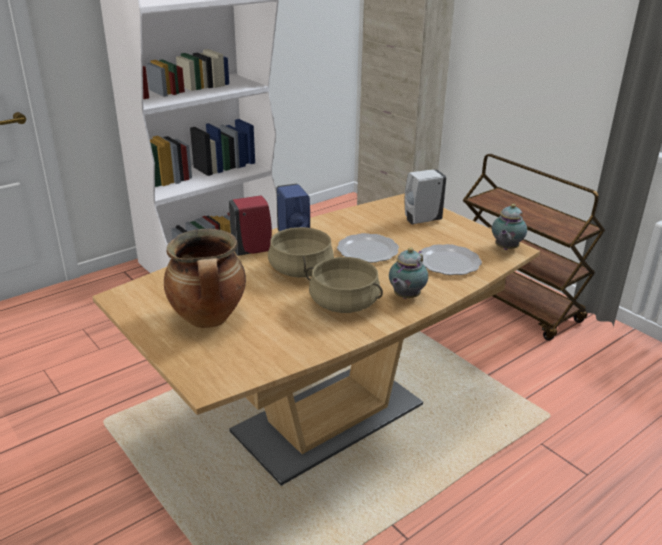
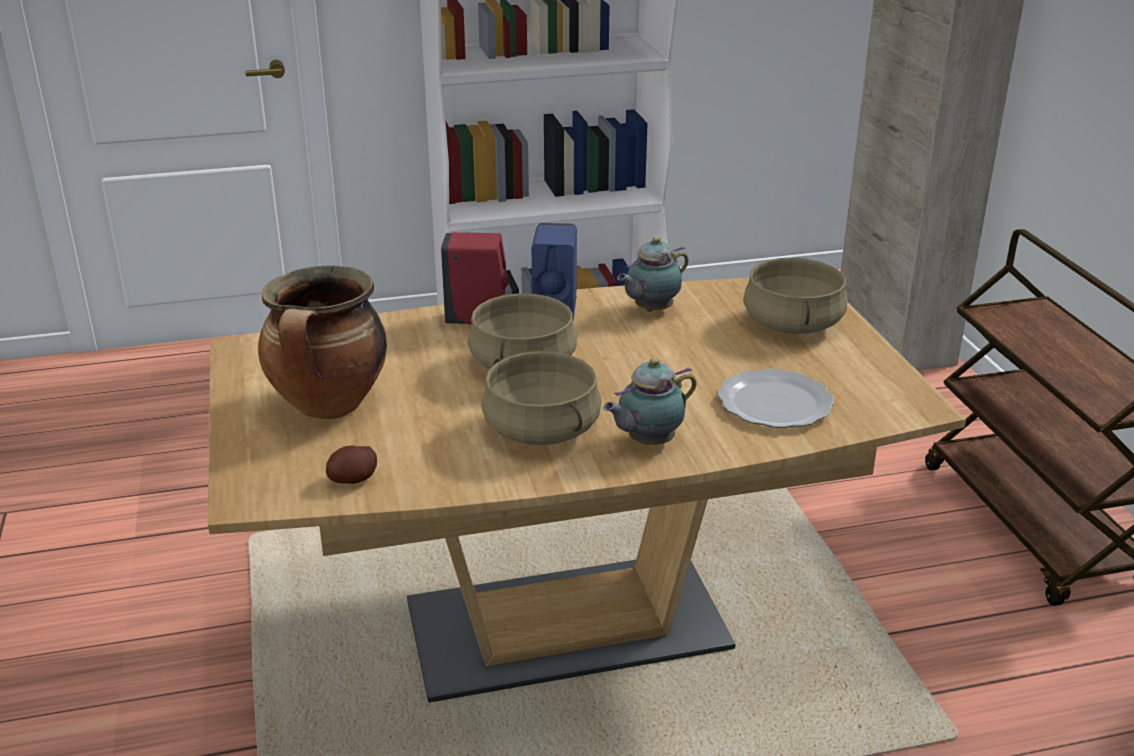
camera: 25 degrees right, 0 degrees up
plate [337,233,399,263] -> none
white soap dispenser [404,169,446,224] -> beige cooking pot [743,257,847,334]
teapot [492,204,527,250] -> teapot moved to [617,237,689,312]
none -> potato [326,445,377,484]

